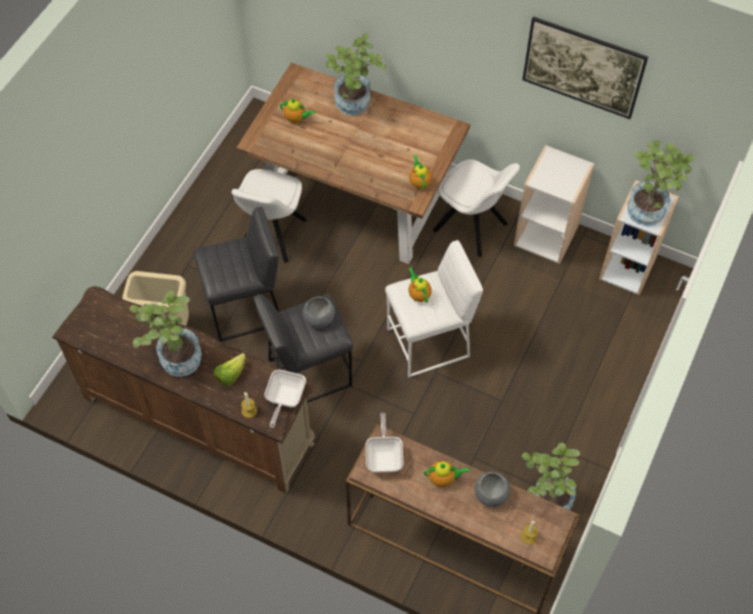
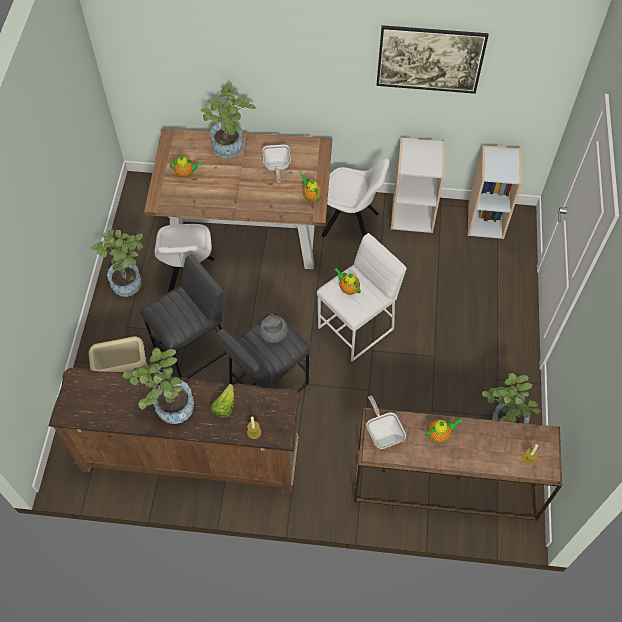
camera: 20 degrees left, 0 degrees up
frying pan [264,369,306,428] -> frying pan moved to [262,145,291,183]
grey bowl [475,472,510,507] -> none
potted plant [627,140,695,226] -> potted plant moved to [91,229,144,297]

